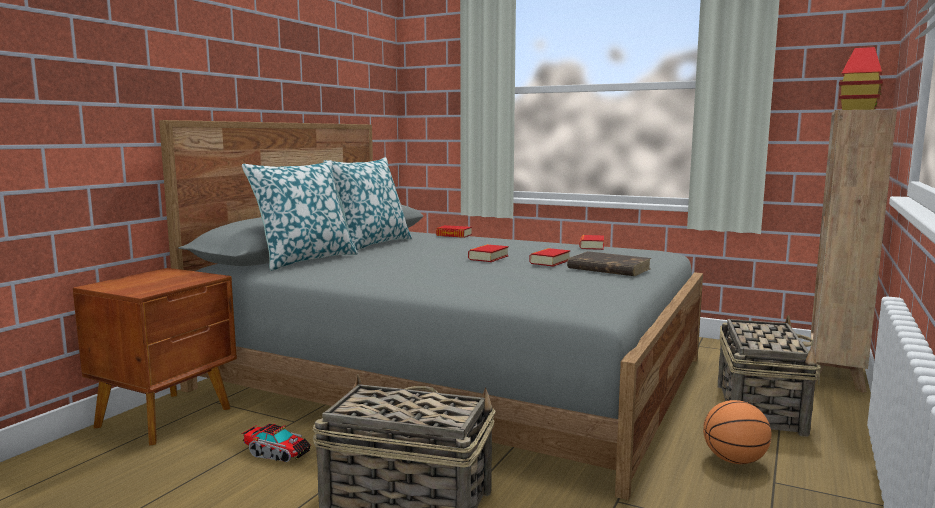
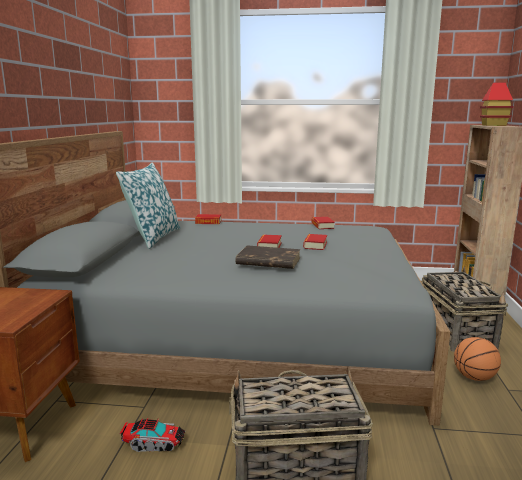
camera: 20 degrees left, 5 degrees up
pillow [242,160,358,271] -> none
brown book [567,251,651,276] -> brown book moved to [235,245,301,269]

